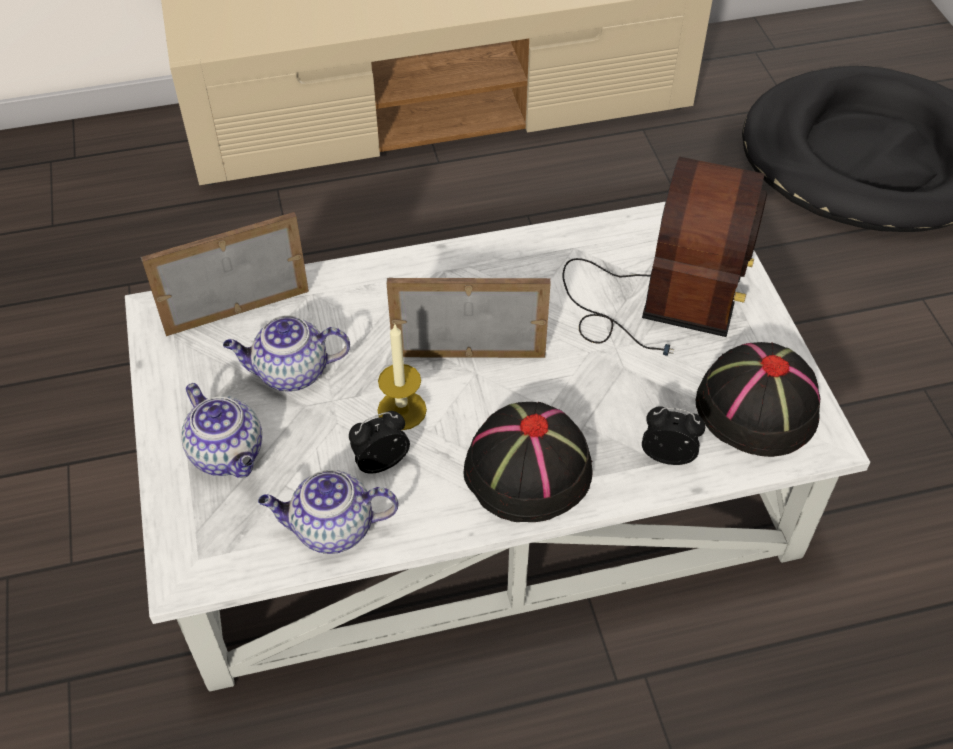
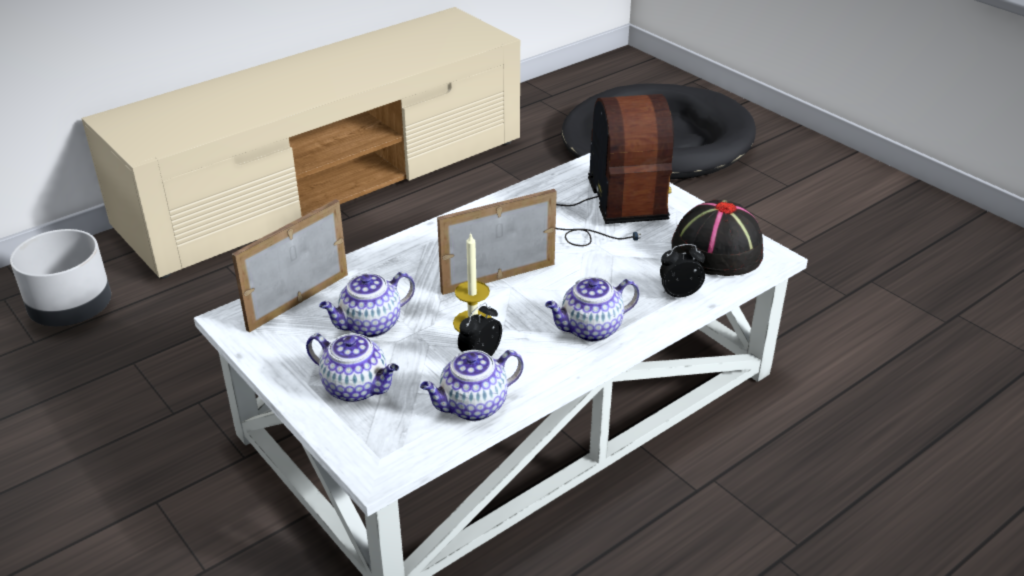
camera: 25 degrees left, 15 degrees down
black hat [464,402,593,522] -> teapot [545,277,639,342]
none -> grey planter [10,229,111,326]

